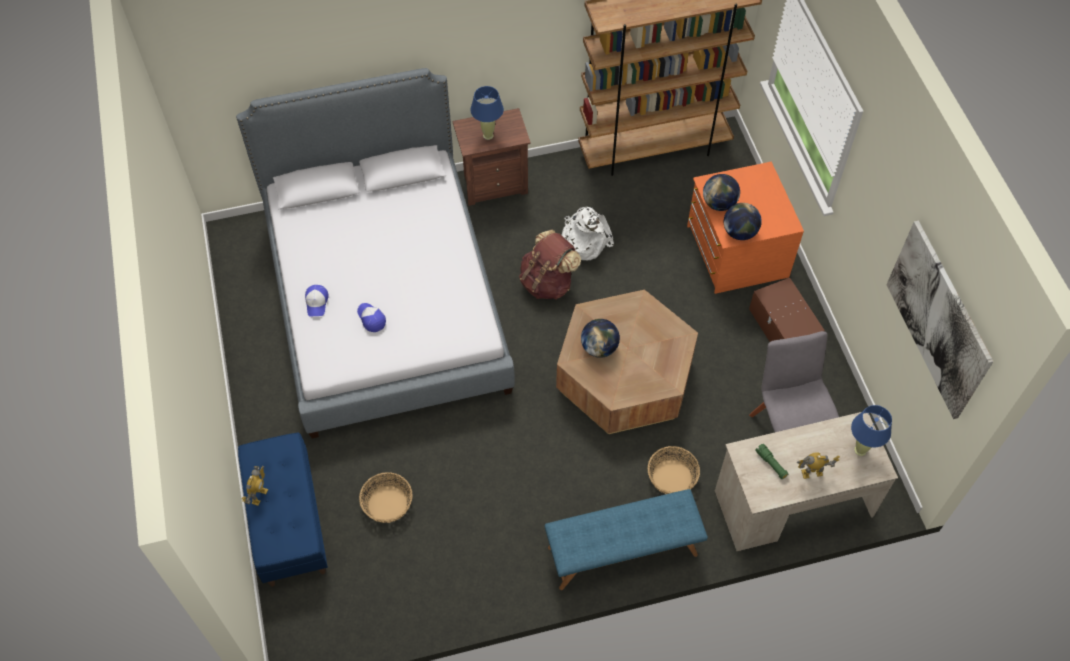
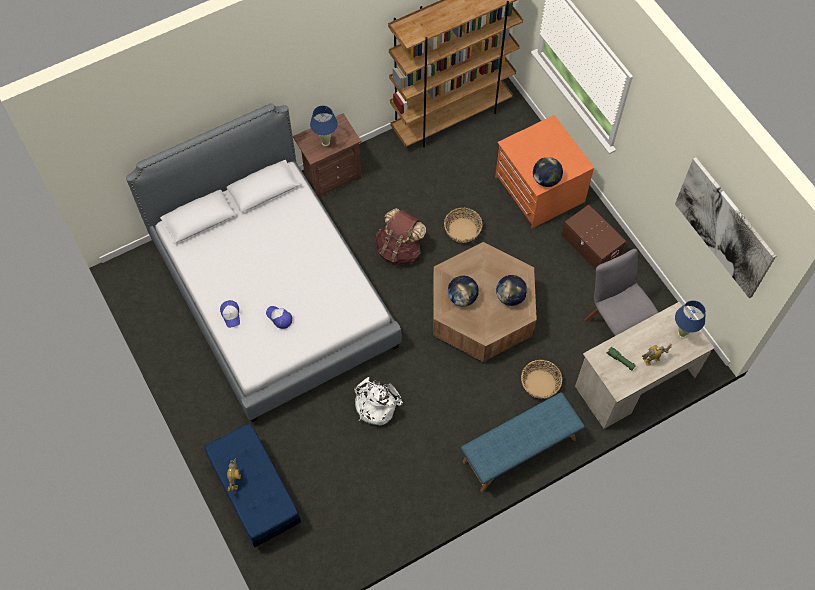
camera: 15 degrees left, 5 degrees up
basket [359,472,412,523] -> basket moved to [444,208,482,243]
white backpack [562,207,614,261] -> white backpack moved to [354,377,403,425]
globe [703,174,740,211] -> globe moved to [496,275,527,306]

